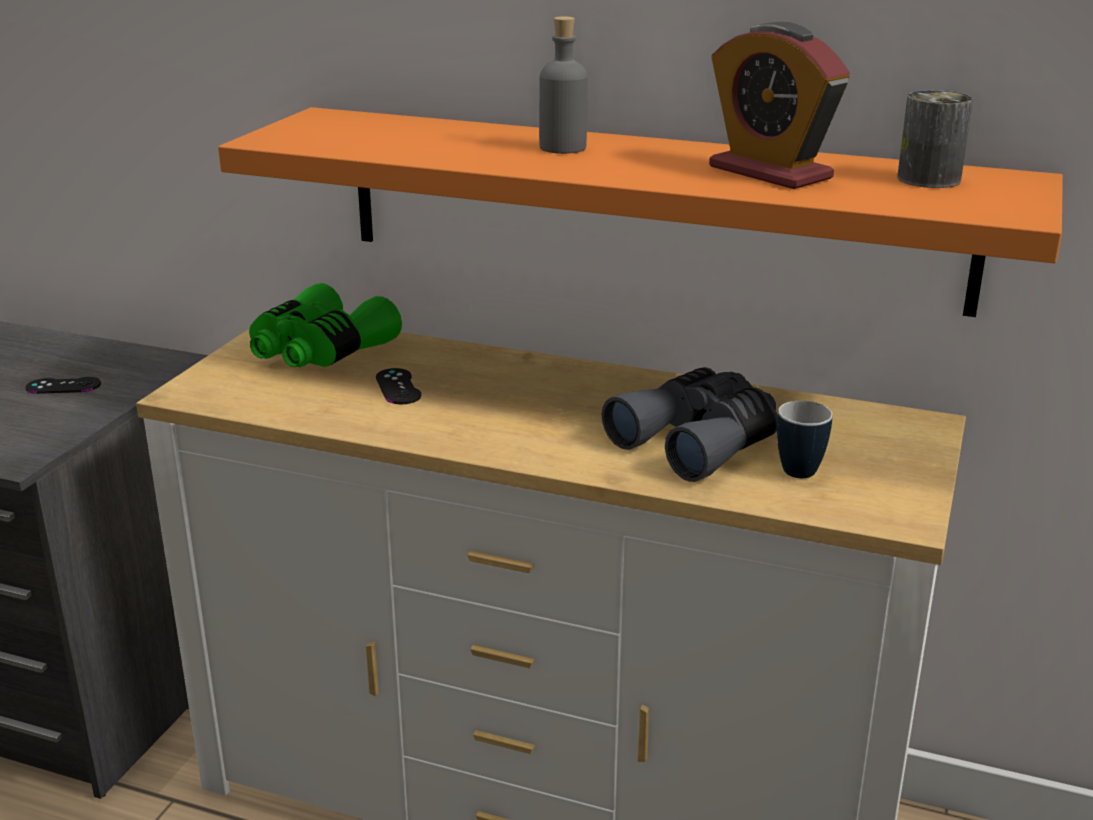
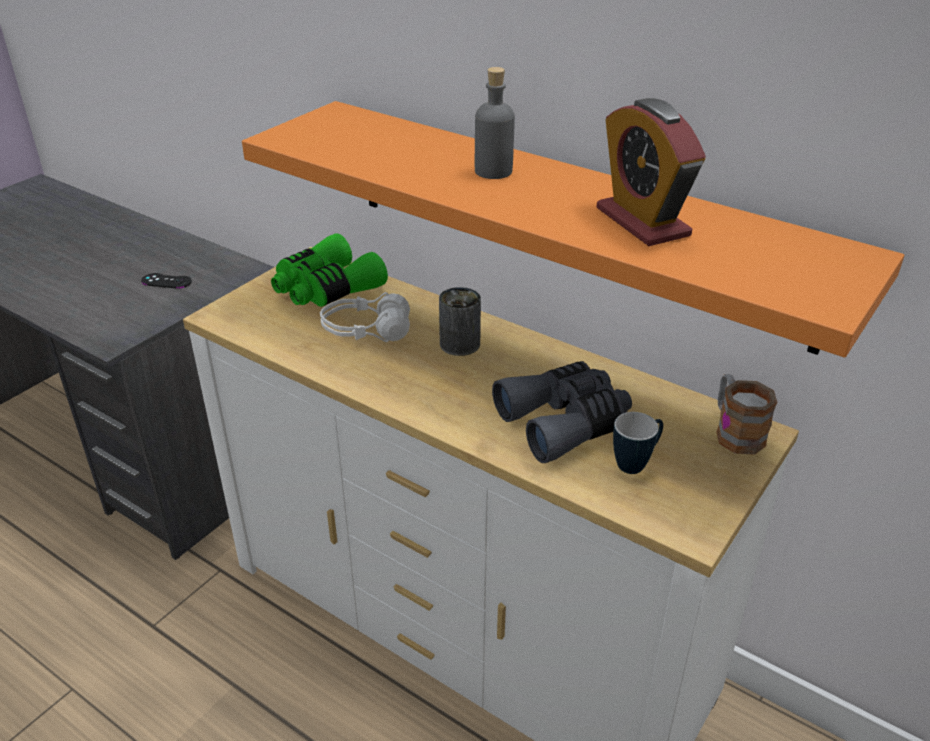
camera: 15 degrees right, 10 degrees up
black game controller [376,368,421,404] -> white headphones [320,292,410,342]
can [897,90,973,188] -> can moved to [439,287,481,356]
none -> mug [716,374,777,455]

